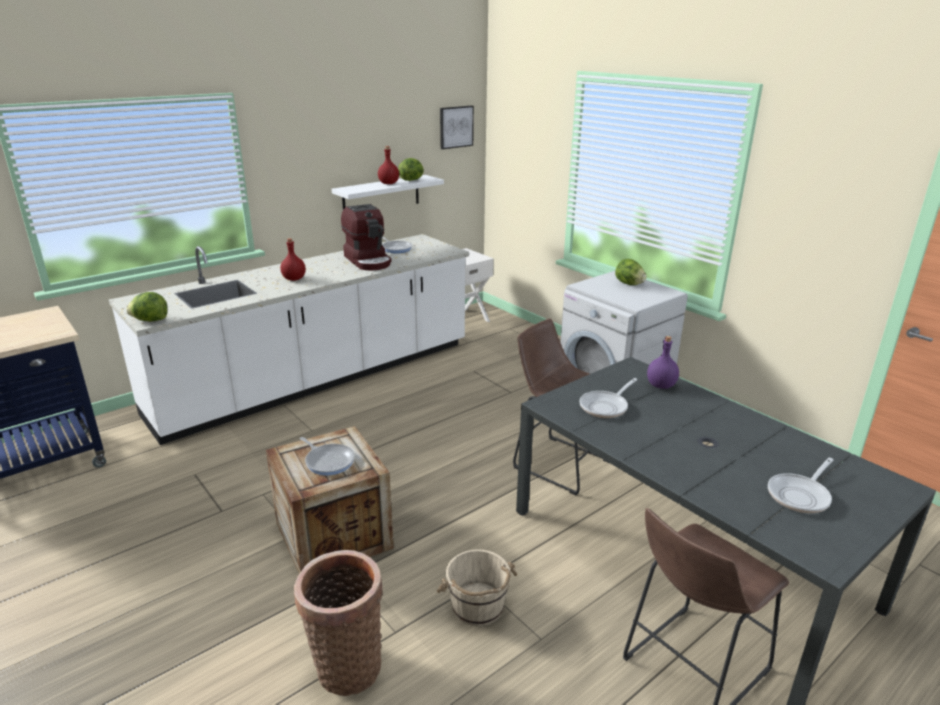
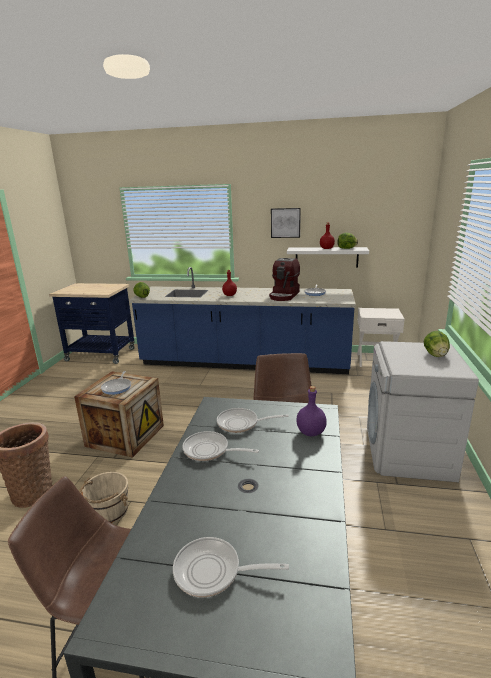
camera: 50 degrees right, 5 degrees down
white counter [109,234,469,445] -> blue counter [129,267,356,374]
picture [440,106,474,149] -> picture moved to [271,208,301,238]
none -> frying pan [183,431,259,461]

